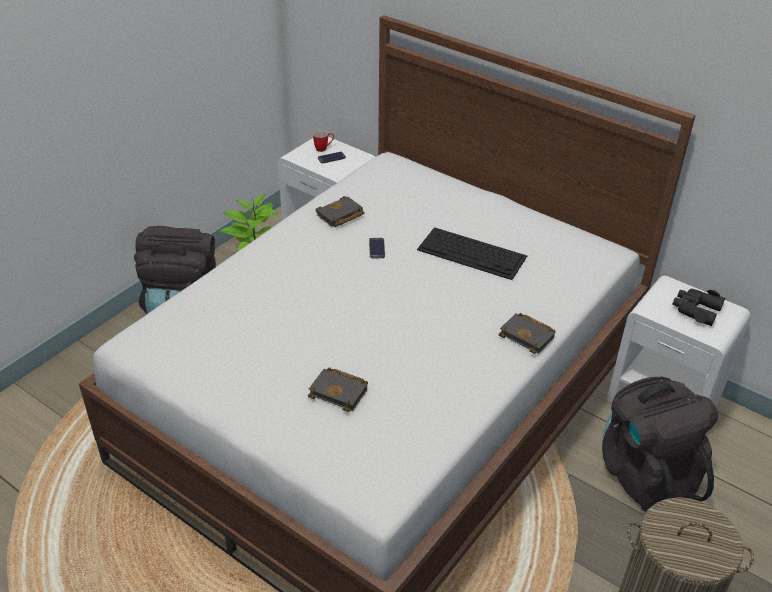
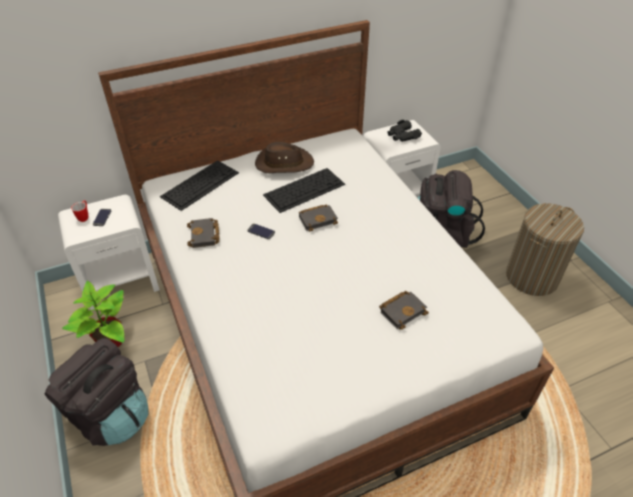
camera: 60 degrees left, 5 degrees up
black book [499,313,556,354] -> black book moved to [299,205,338,232]
none -> keyboard [160,160,239,211]
none -> brown hat [255,142,314,173]

